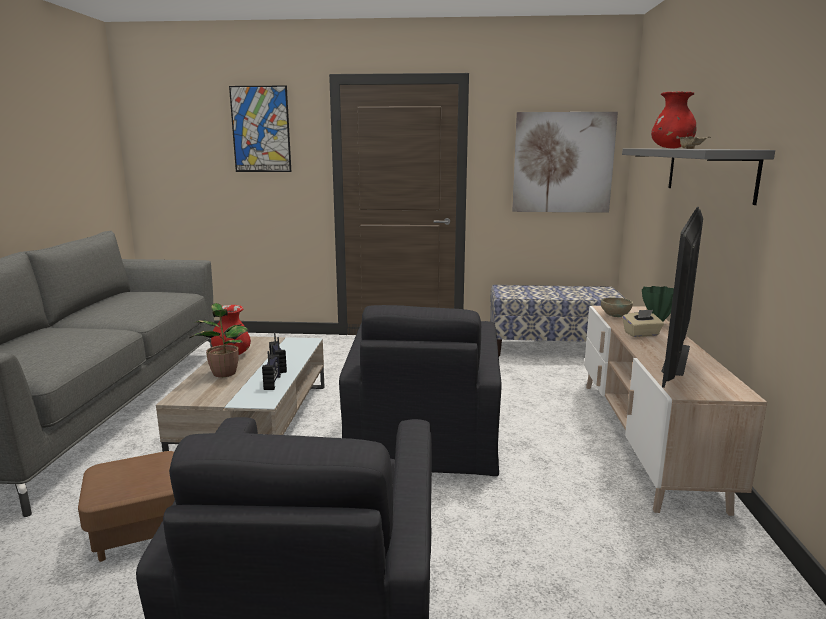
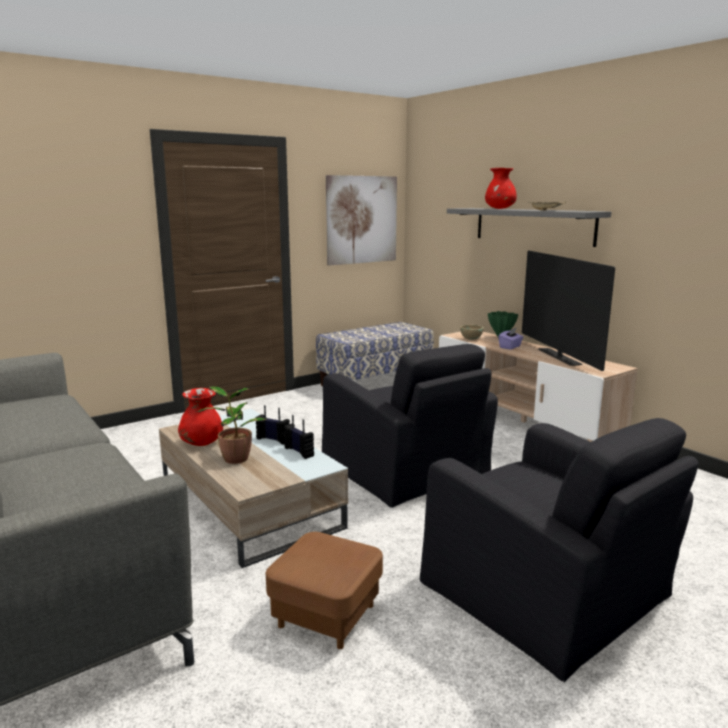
camera: 40 degrees left, 0 degrees up
picture [229,86,291,172] -> none
beige tissue box [623,310,664,337] -> purple tissue box [498,328,523,350]

